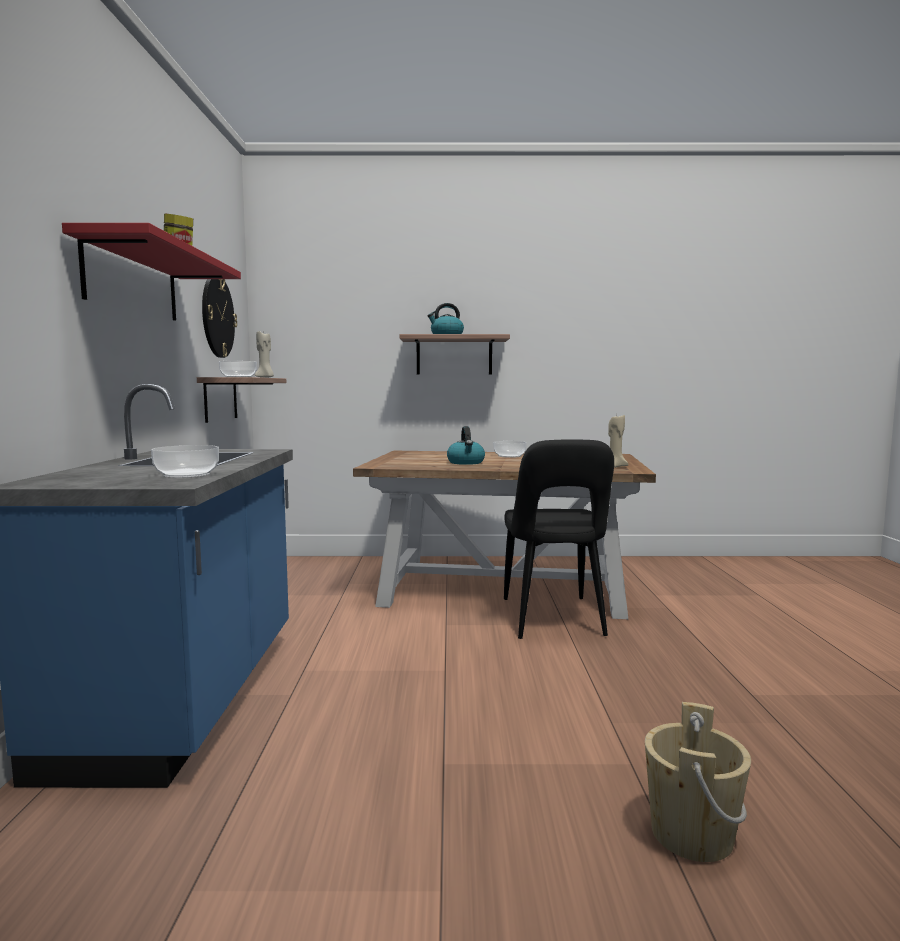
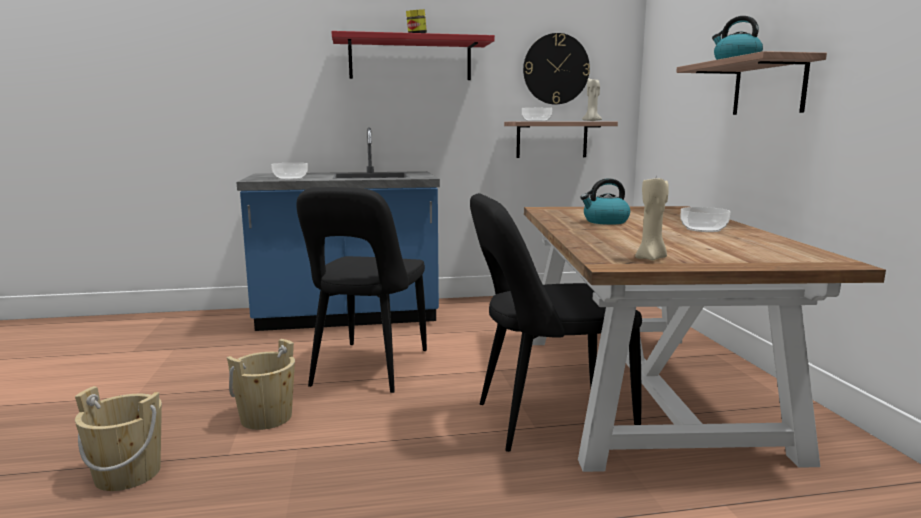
camera: 80 degrees right, 5 degrees up
none -> beige bucket [227,339,295,430]
none -> black chair [297,187,427,393]

